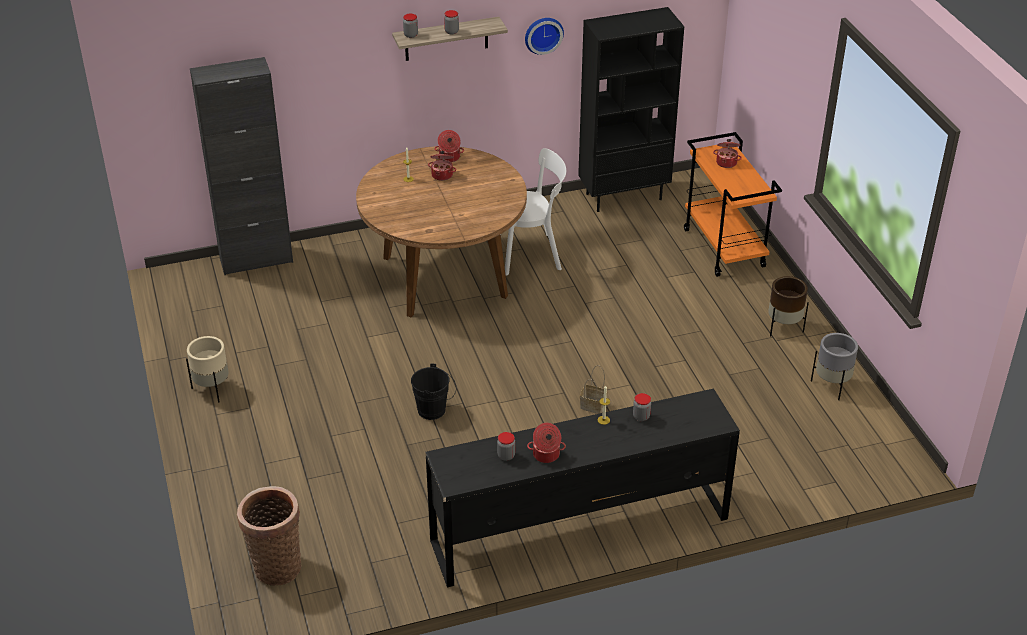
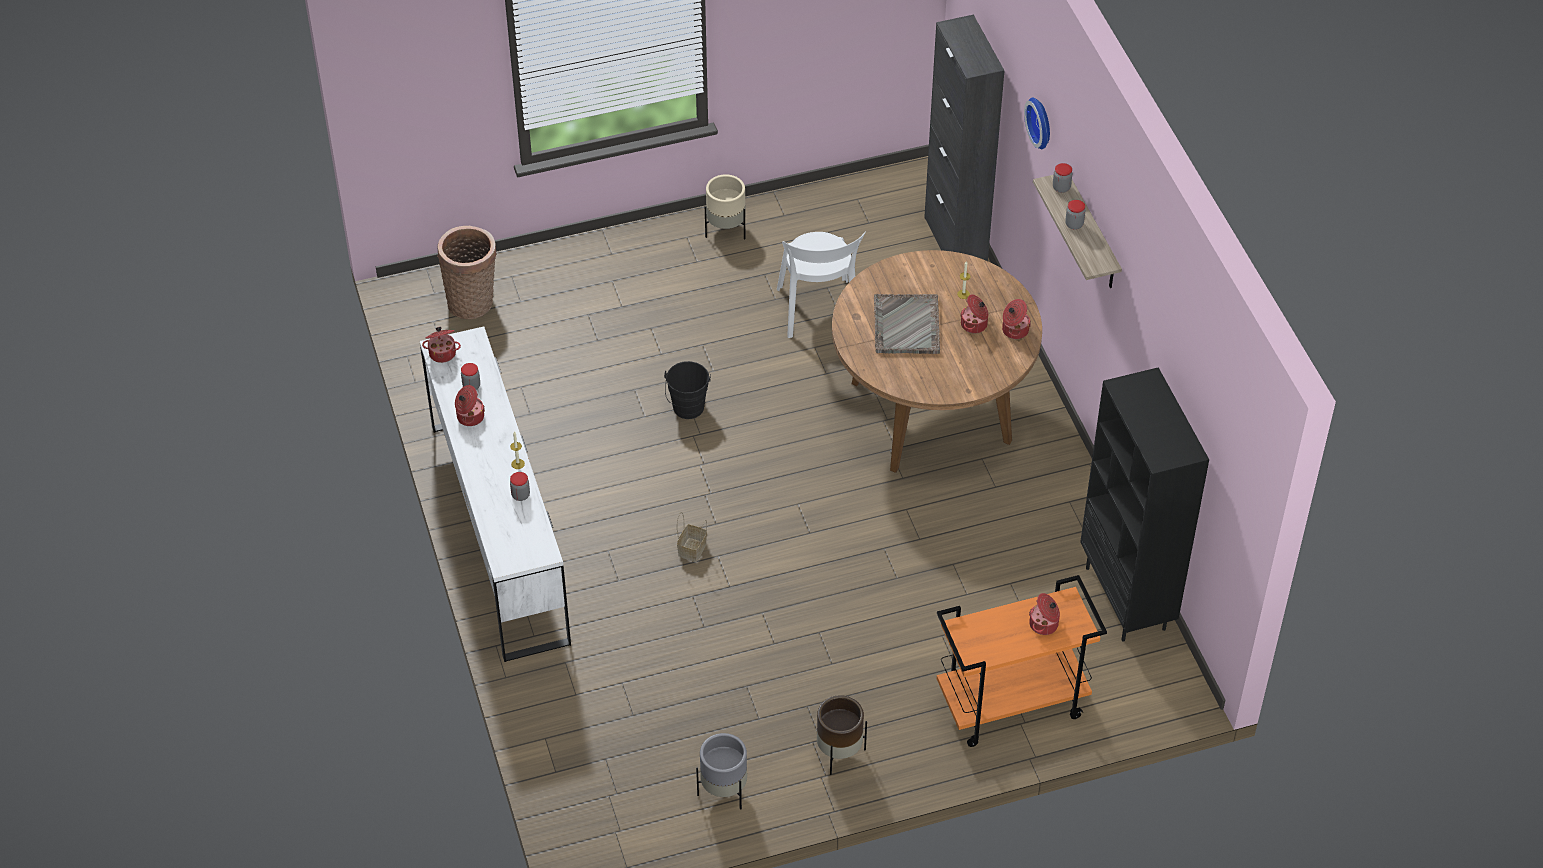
camera: 90 degrees right, 10 degrees up
black dresser [426,388,740,587] -> white dresser [419,326,571,662]
white chair [500,148,566,275] -> white chair moved to [777,231,866,338]
wall clock [525,18,564,55] -> wall clock moved to [1024,98,1050,149]
none -> cooking pot [422,327,461,363]
none -> grey tray [874,294,940,354]

